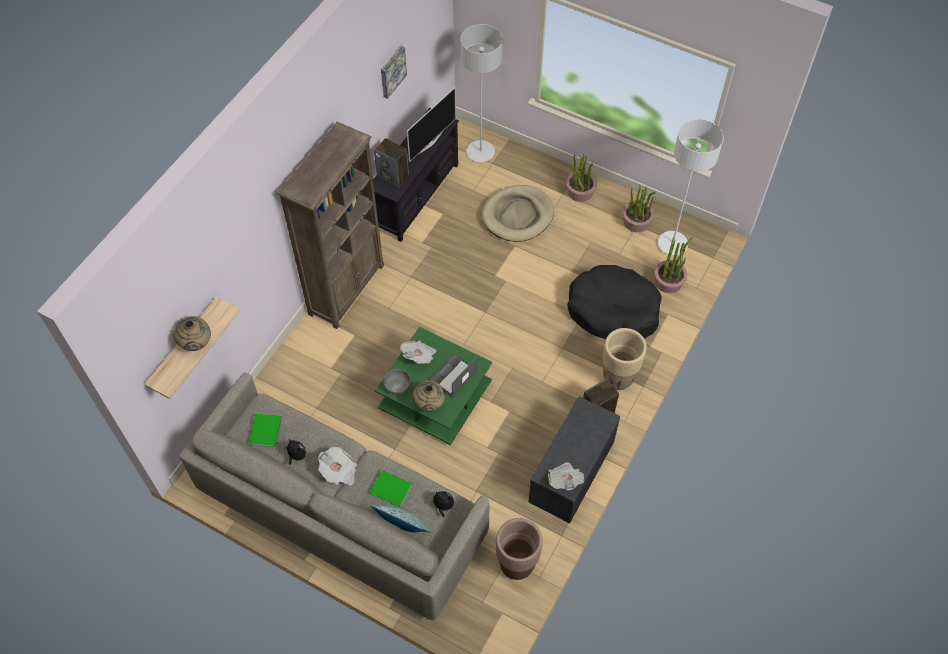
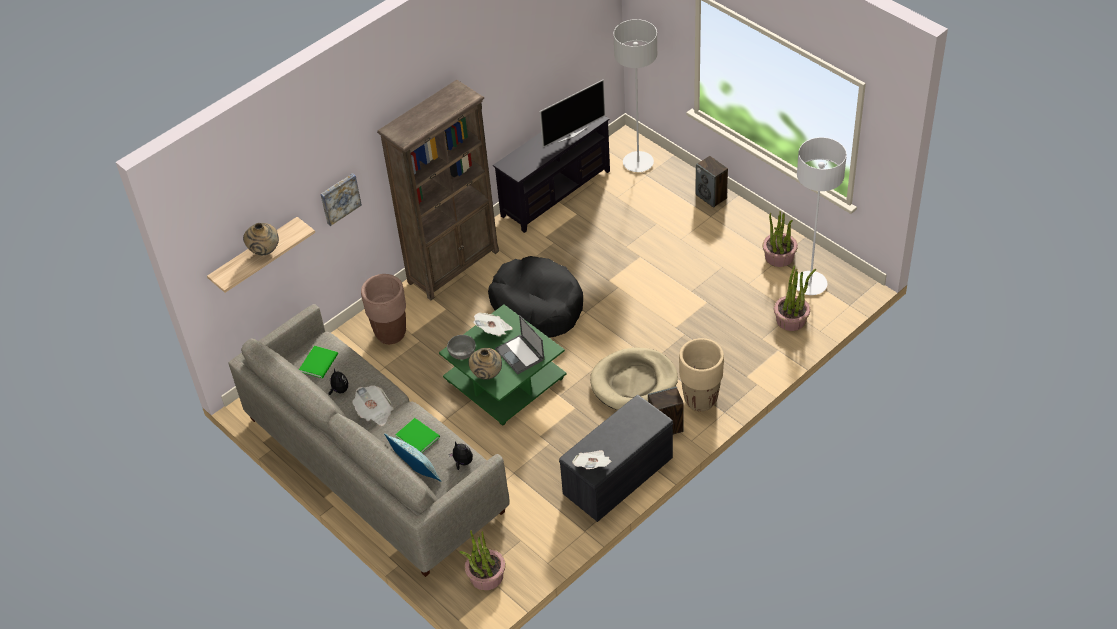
camera: 20 degrees right, 10 degrees down
speaker [374,138,409,188] -> speaker moved to [695,156,728,208]
picture [381,46,407,99] -> picture moved to [321,173,362,226]
laptop [429,354,478,398] -> laptop turned 90 degrees counterclockwise [495,315,544,375]
beige dog bed [482,185,554,242] -> beige dog bed moved to [590,348,678,410]
brown planter [496,518,543,580] -> brown planter moved to [361,274,406,344]
potted plant [566,153,597,202] -> potted plant moved to [459,530,506,590]
black dog bed [567,265,662,339] -> black dog bed moved to [488,256,583,338]

